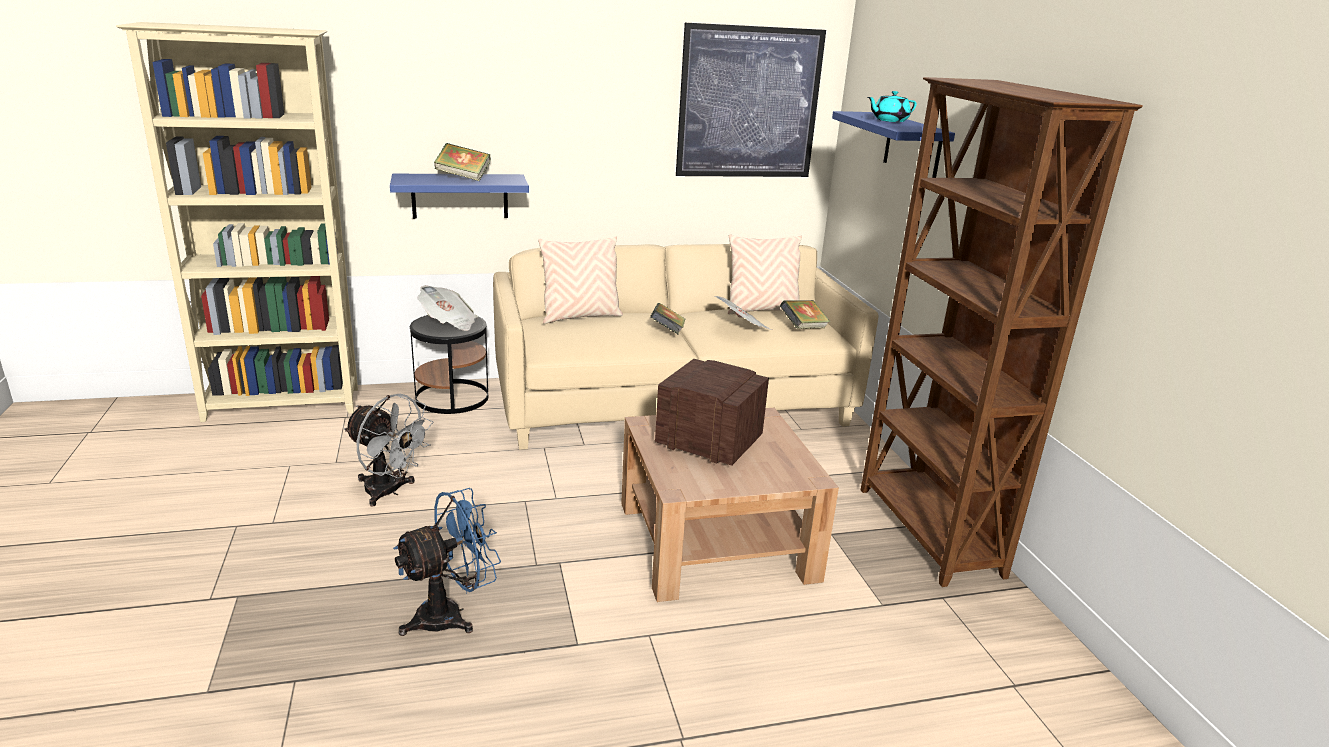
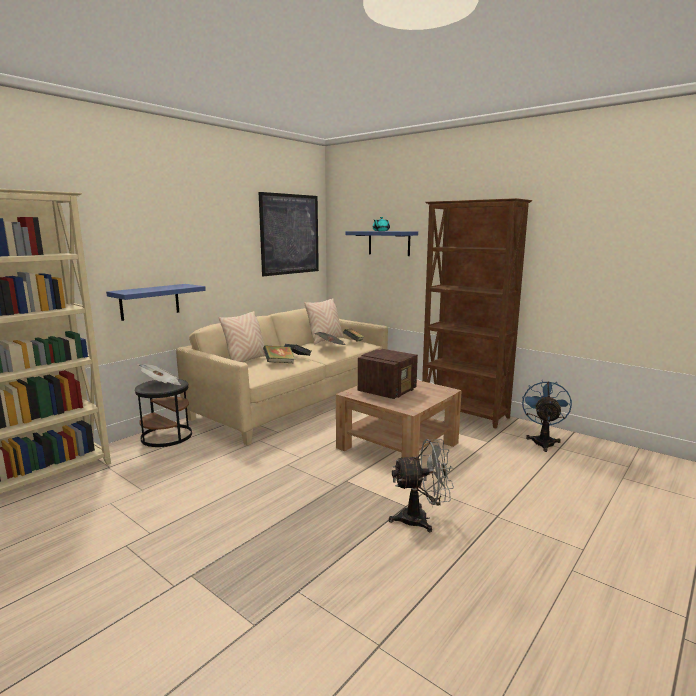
camera: 35 degrees left, 10 degrees down
grey fan [344,394,434,507] -> grey fan moved to [389,439,454,532]
blue fan [393,488,501,636] -> blue fan moved to [522,380,572,452]
book [434,143,491,181] -> book moved to [263,345,295,363]
radio [655,359,769,466] -> radio turned 135 degrees clockwise [358,349,418,399]

